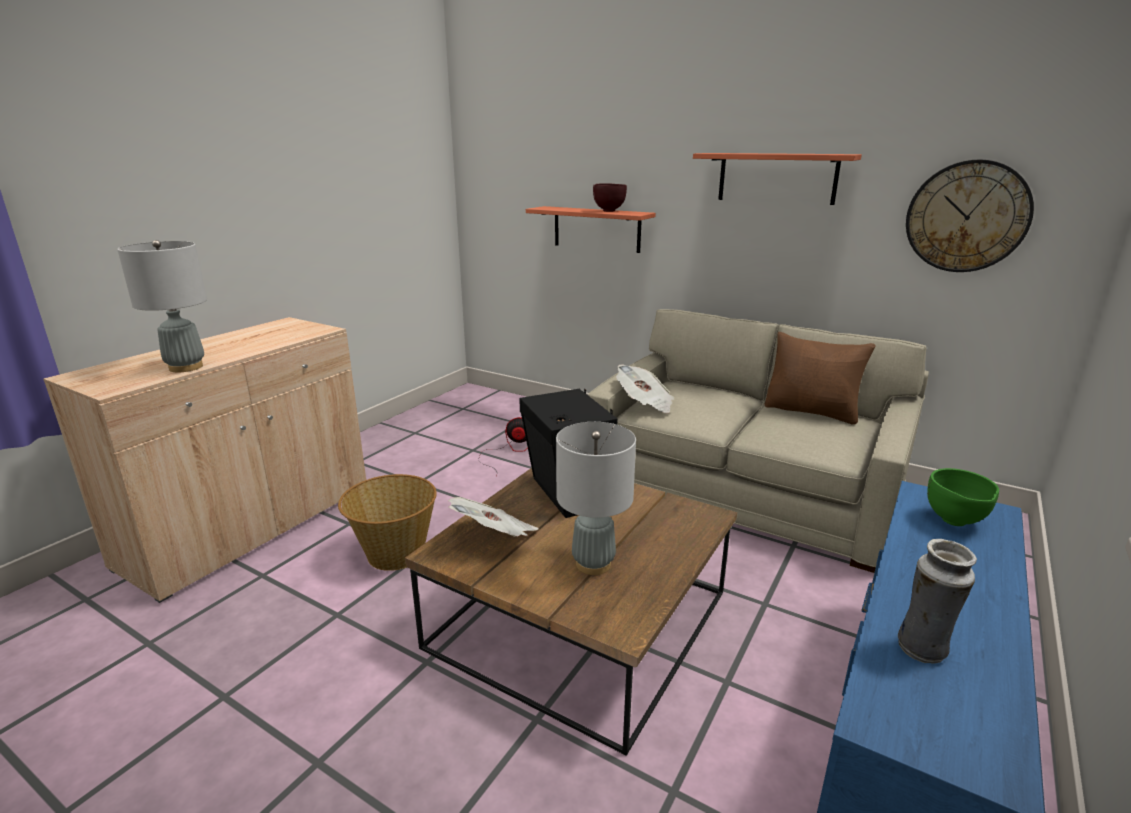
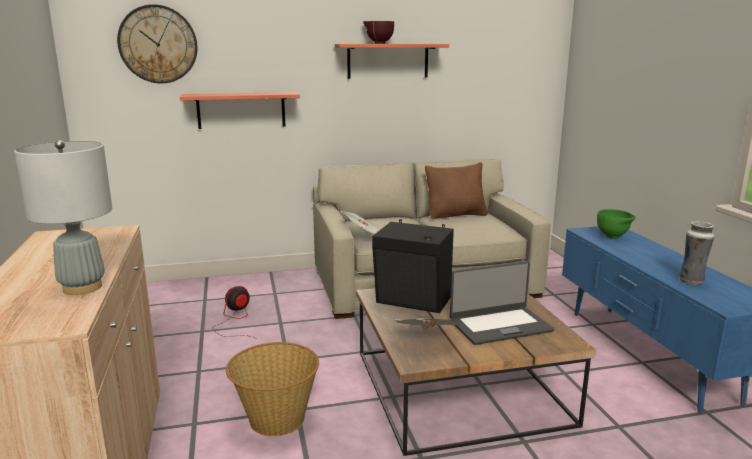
camera: 45 degrees left, 5 degrees down
grey table lamp [556,422,636,575] -> laptop [450,261,554,345]
brown bowl [593,183,627,212] -> brown bowl moved to [363,21,394,44]
wall clock [906,159,1034,272] -> wall clock moved to [117,4,197,84]

